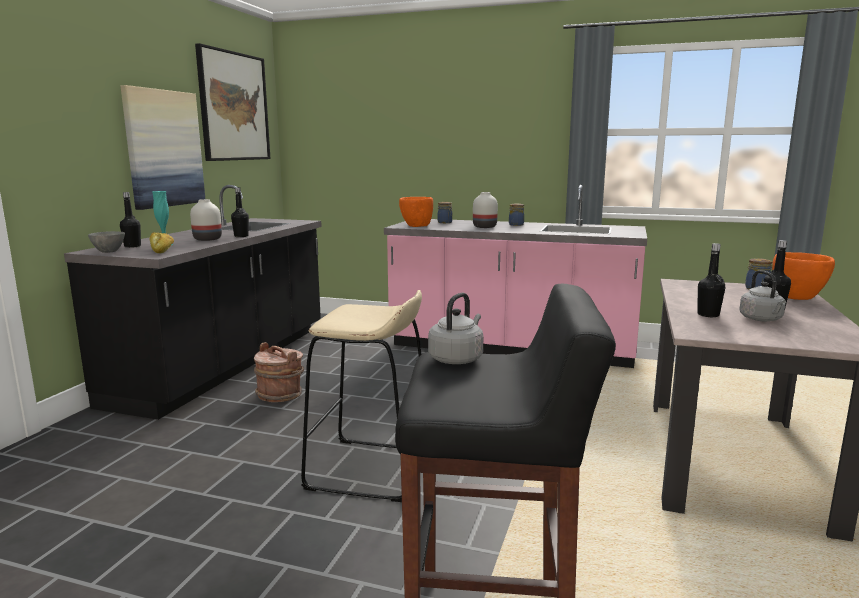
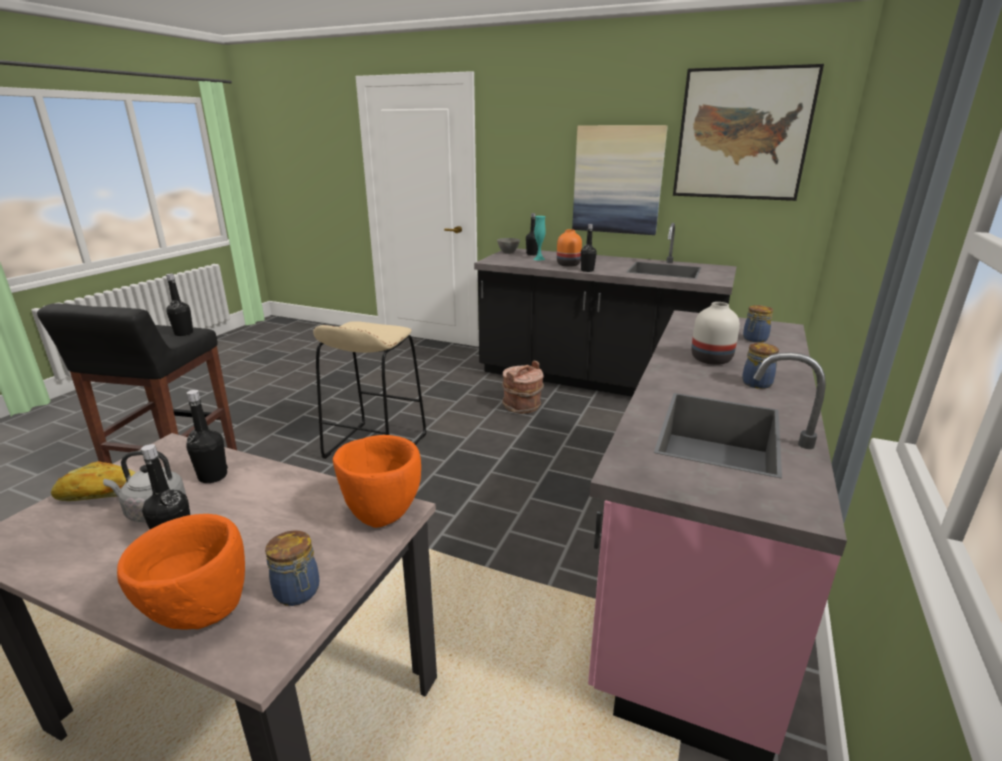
camera: 95 degrees right, 10 degrees up
bread [150,232,174,253] -> bread moved to [51,461,136,501]
white vase [190,199,222,241] -> orange vase [557,229,582,267]
orange bowl [399,197,433,227] -> orange bowl moved to [333,435,421,528]
grey kettle [428,292,483,364] -> black bottle [166,273,193,336]

